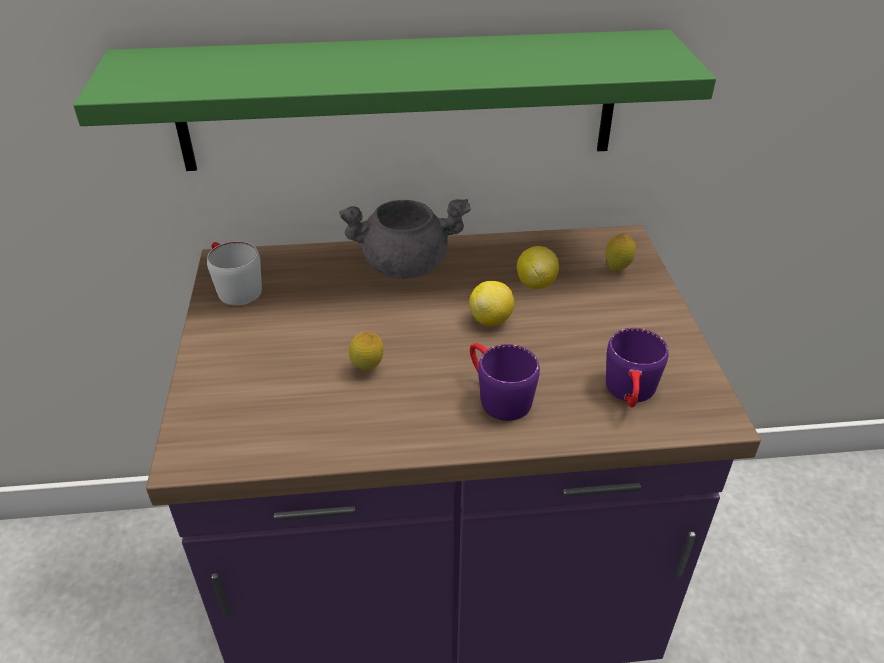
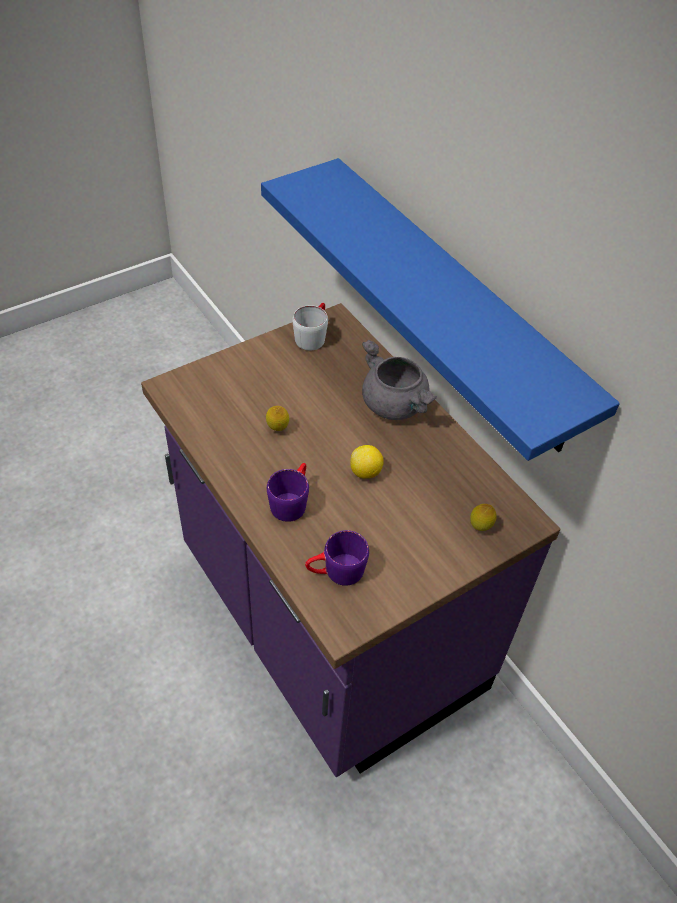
camera: 60 degrees right, 10 degrees up
green shelf [73,30,716,171] -> blue shelf [261,158,620,461]
lemon [517,246,559,289] -> none

